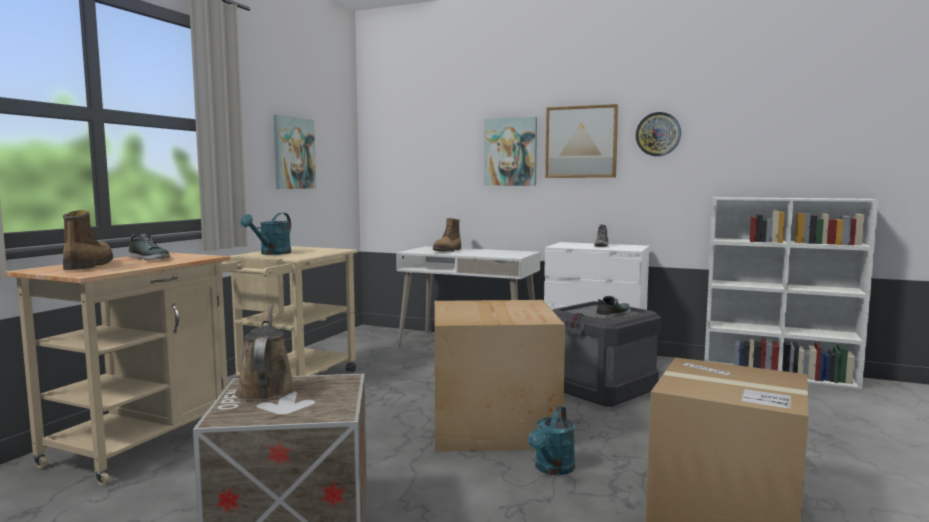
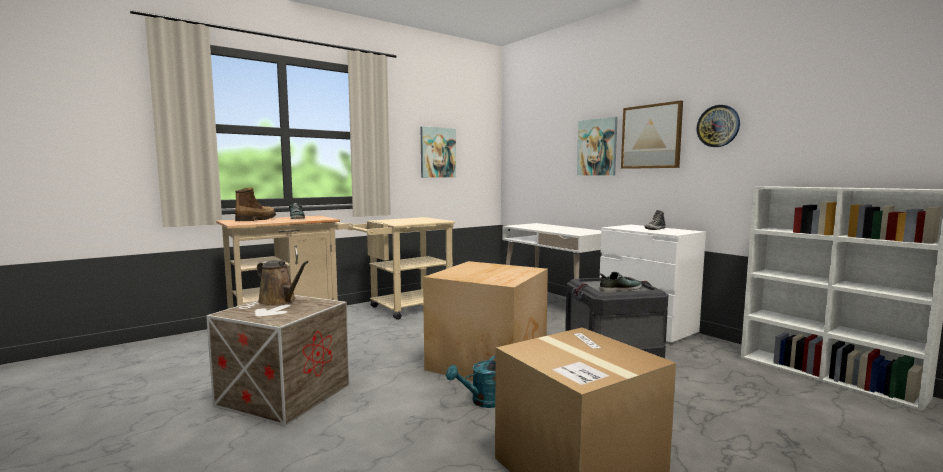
camera: 30 degrees right, 0 degrees up
brown watering can [235,304,295,401] -> brown watering can turned 105 degrees clockwise [257,260,309,306]
turquoise watering can [241,213,291,255] -> none
boot [433,218,461,252] -> none

